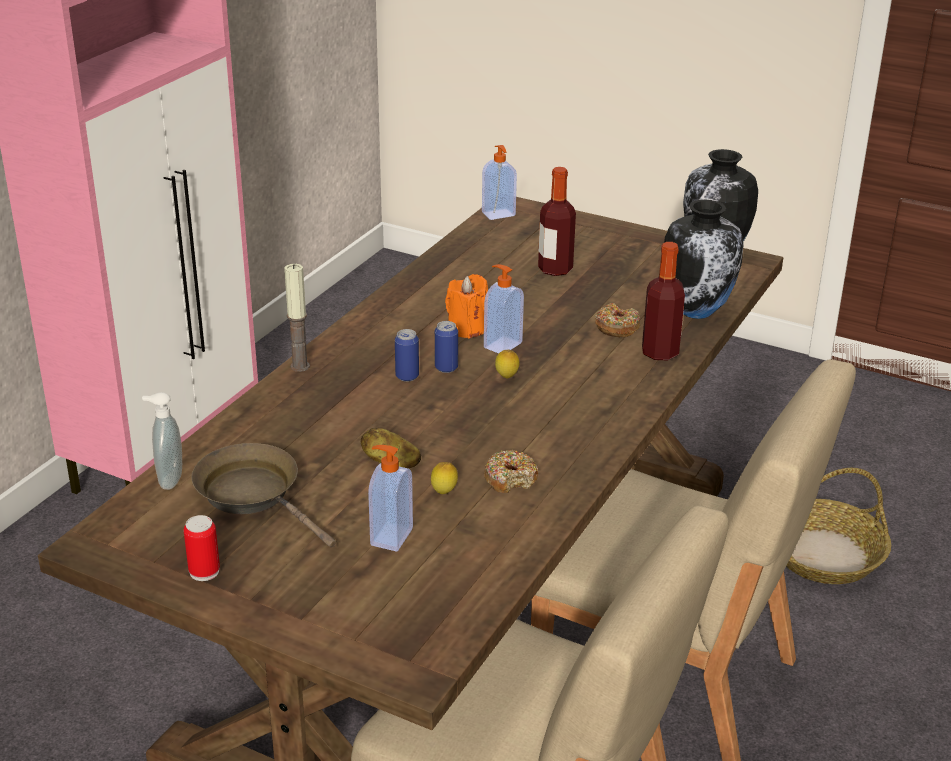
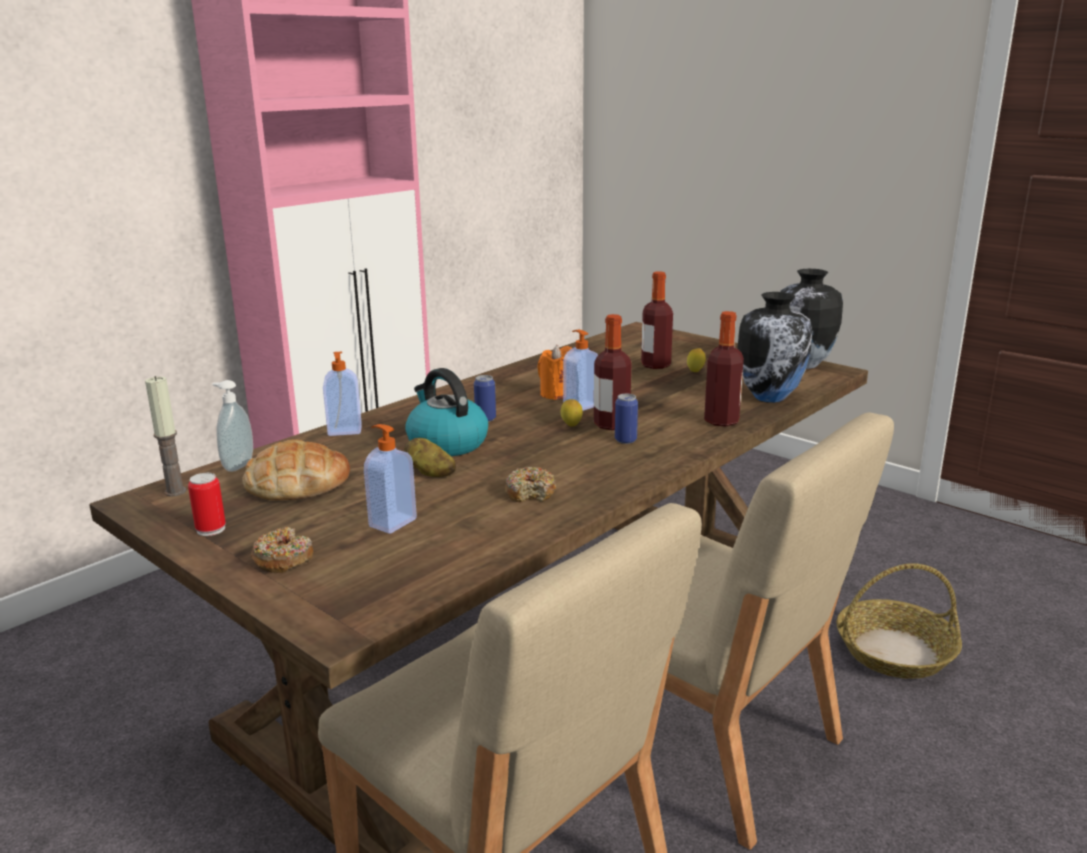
camera: 15 degrees right, 10 degrees down
brown frying pan [191,443,336,548] -> bread [242,439,350,500]
candle [284,264,310,372] -> candle moved to [145,376,186,496]
lemon [431,462,458,494] -> lemon moved to [687,348,706,372]
can [435,321,458,373] -> can moved to [615,394,638,444]
soap dispenser [482,145,517,220] -> soap dispenser moved to [323,352,362,436]
donut [595,303,640,337] -> donut moved to [251,527,313,573]
none -> kettle [405,368,488,456]
none -> bottle [594,314,631,430]

